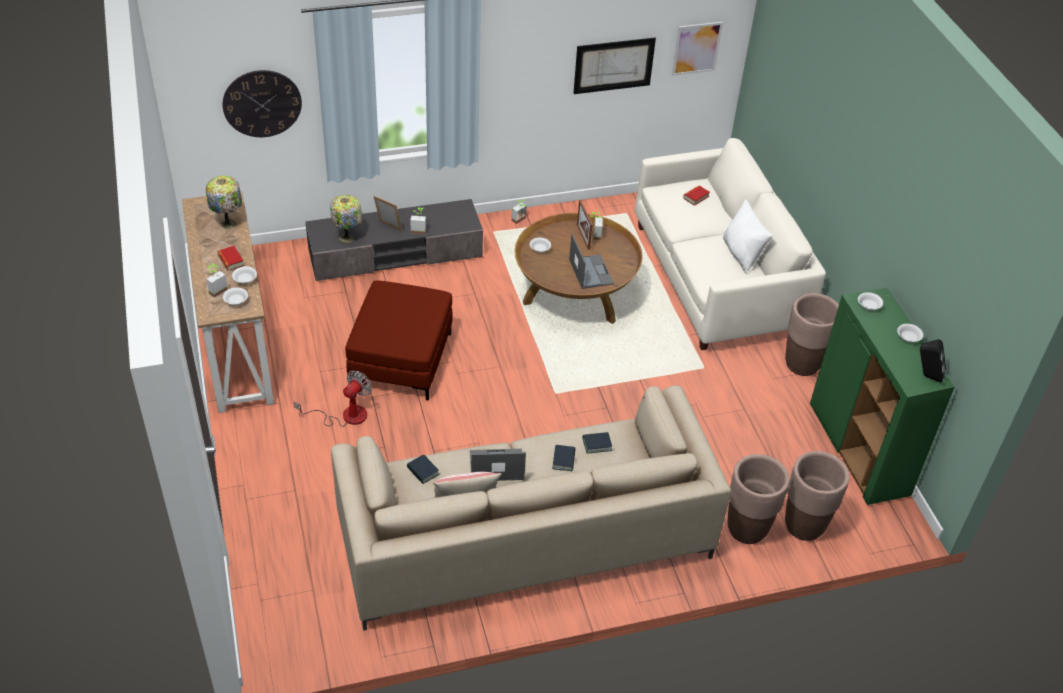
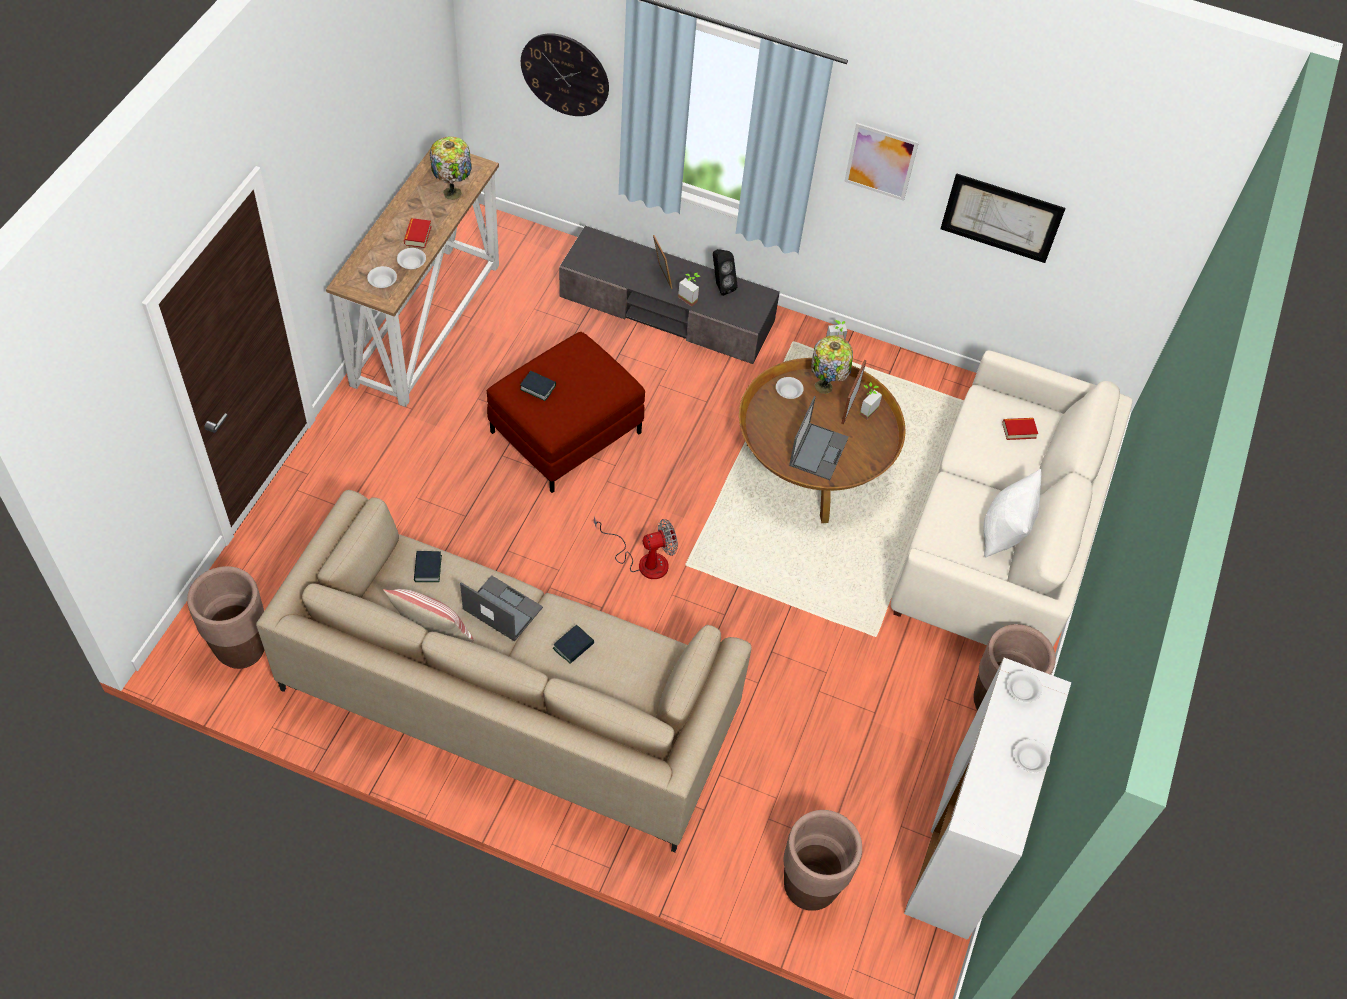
camera: 35 degrees right, 10 degrees up
potted plant [206,263,228,298] -> none
fan [294,370,372,427] -> fan moved to [594,516,678,579]
table lamp [330,195,363,243] -> table lamp moved to [811,336,853,394]
book [583,432,612,454] -> book moved to [520,371,556,401]
picture [672,22,723,76] -> picture moved to [844,123,919,201]
brown planter [728,454,790,544] -> brown planter moved to [187,566,264,669]
green cabinet [810,288,955,505] -> white cabinet [904,658,1071,940]
black speaker [920,339,946,383] -> black speaker moved to [713,249,738,296]

